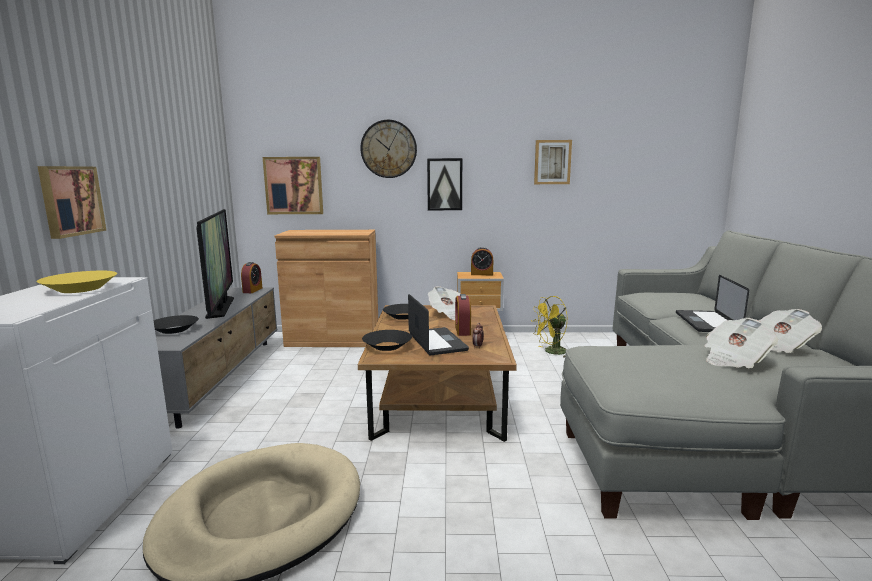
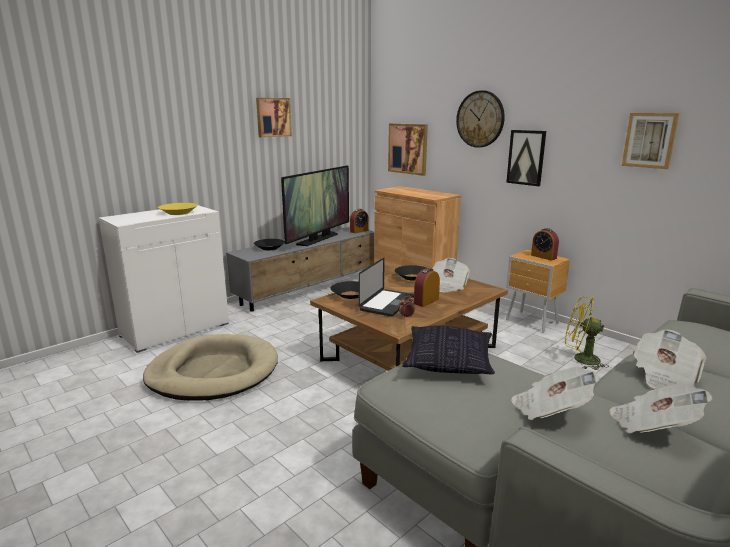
camera: 45 degrees right, 5 degrees up
picture [38,166,106,239] -> picture moved to [256,98,292,138]
laptop [676,275,749,332] -> newspaper [633,329,707,389]
none -> pillow [402,325,495,374]

